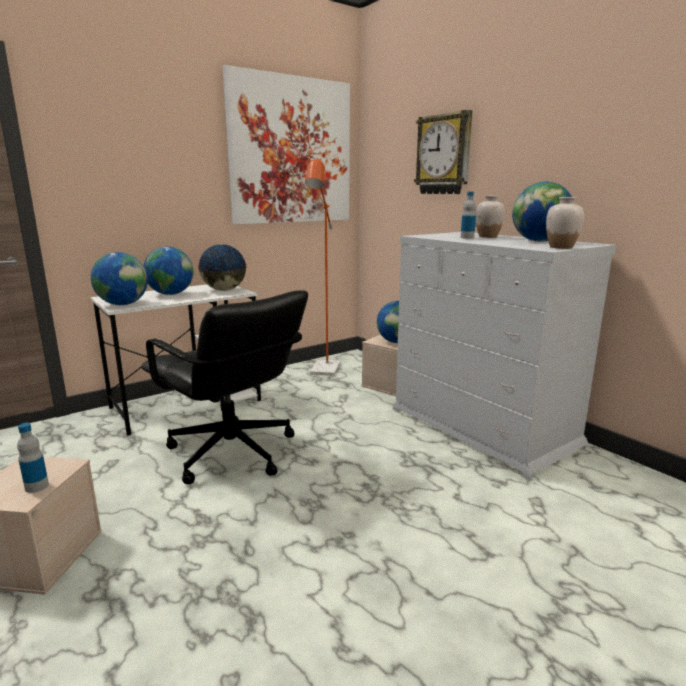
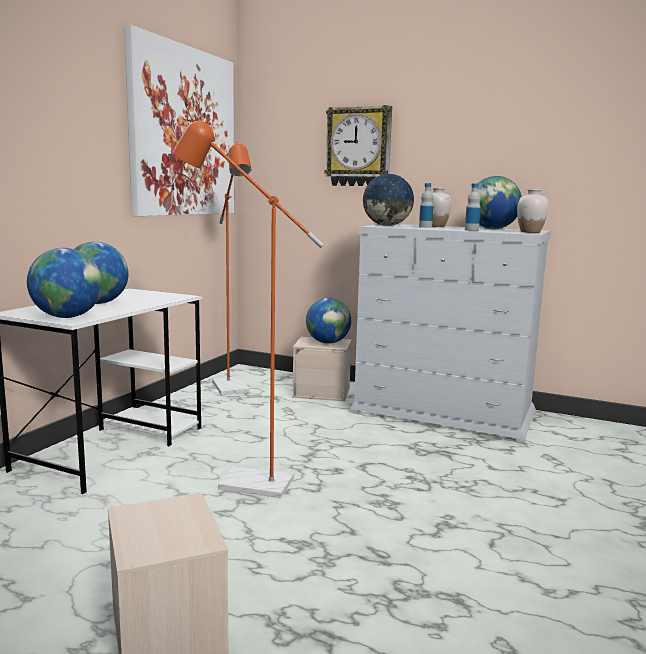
camera: 30 degrees left, 5 degrees down
bottle [17,423,49,493] -> bottle moved to [465,183,481,231]
black office chair [141,290,308,484] -> orange floor lamp [173,118,324,498]
globe [198,244,247,291] -> globe moved to [363,174,414,226]

